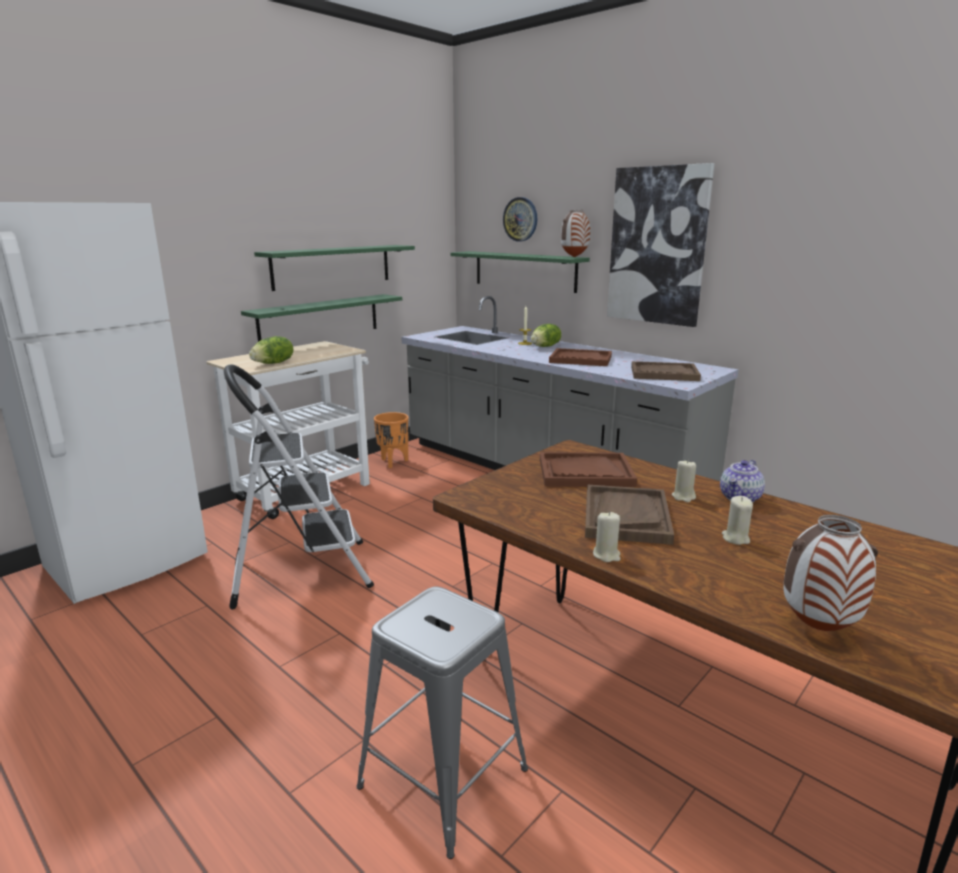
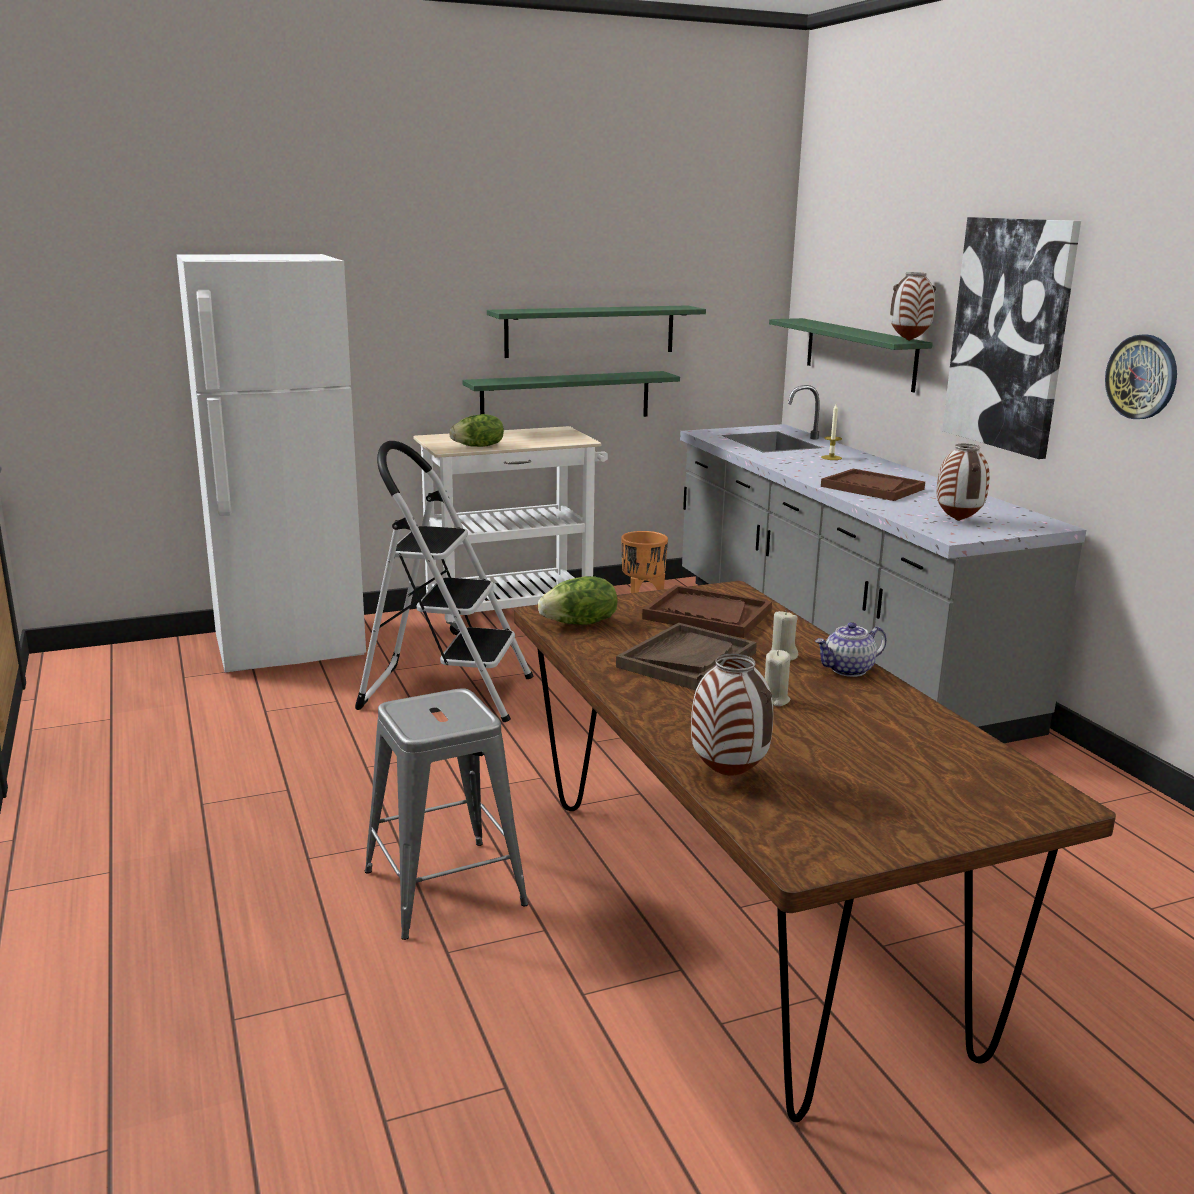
camera: 25 degrees right, 0 degrees up
wall clock [503,197,537,242] -> wall clock moved to [1105,334,1177,419]
lettuce [531,324,561,347] -> lettuce moved to [538,576,617,625]
beige candle [593,511,621,562] -> none
brown tray [631,361,701,381] -> vase [936,444,990,521]

